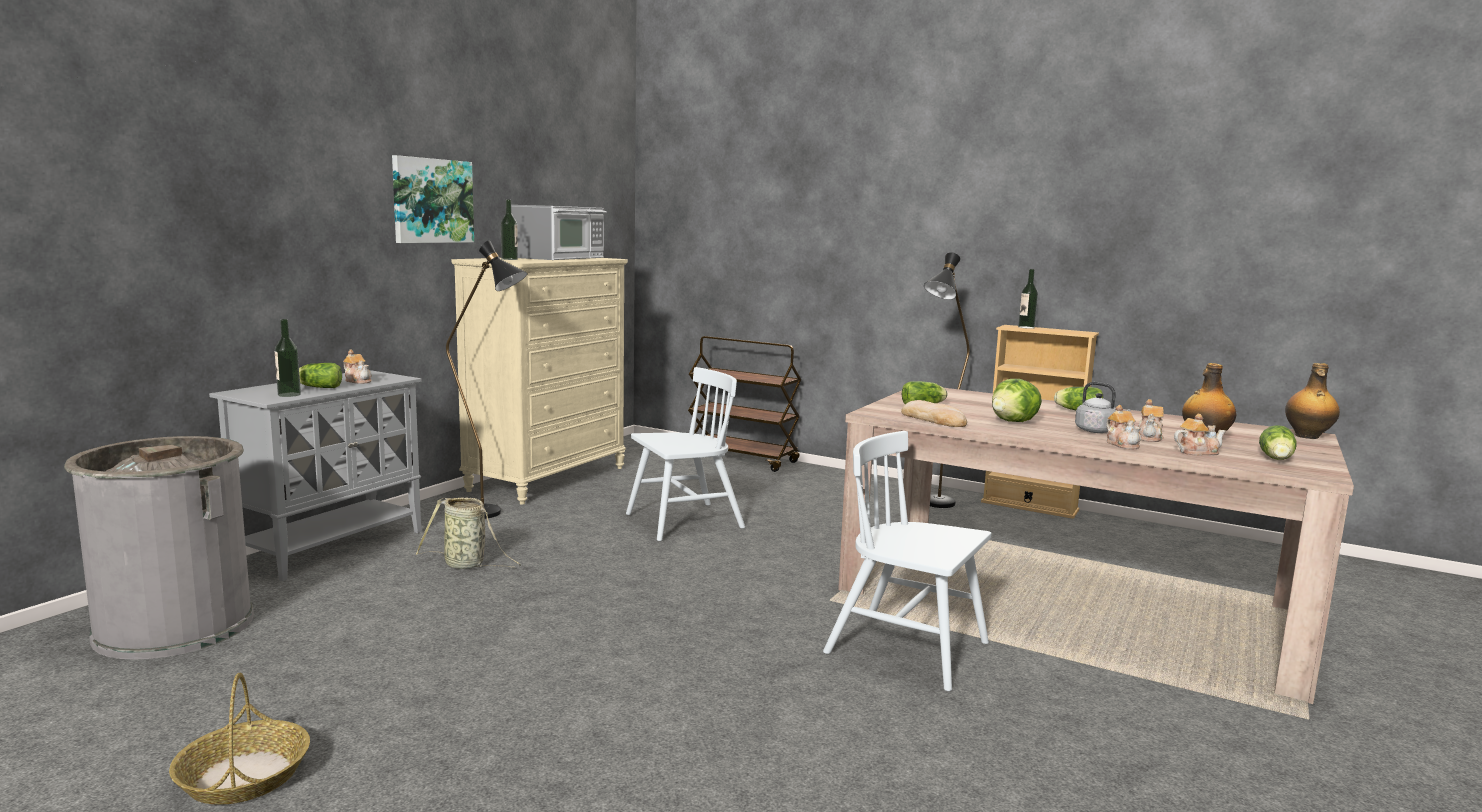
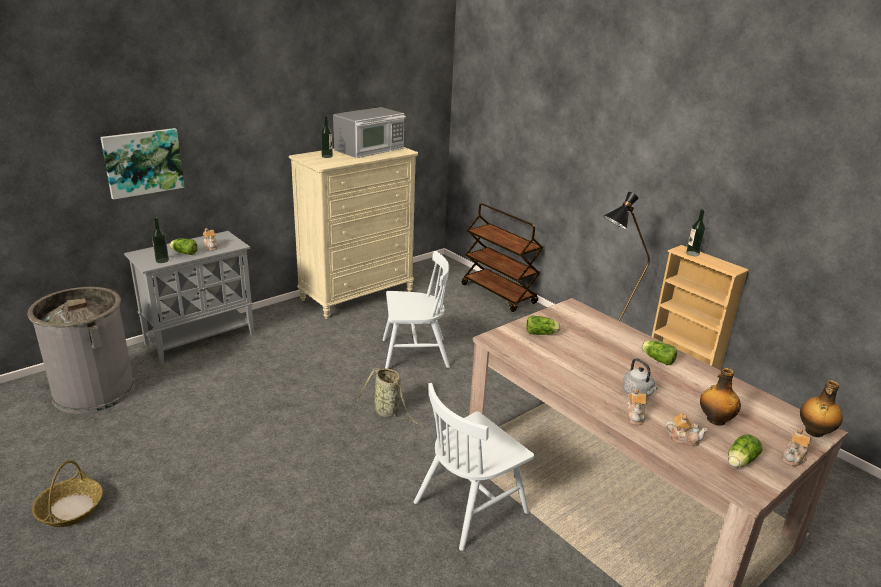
camera: 20 degrees right, 15 degrees up
picture [392,155,474,243] -> picture moved to [100,128,185,200]
basket [416,498,521,569] -> basket moved to [357,368,419,425]
black floor lamp [446,240,528,519] -> none
white chair [823,431,991,691] -> white chair turned 90 degrees counterclockwise [414,383,534,551]
bread [901,400,967,427] -> none
lettuce [992,379,1042,422] -> none
teapot [1138,399,1164,442] -> teapot moved to [781,428,811,466]

